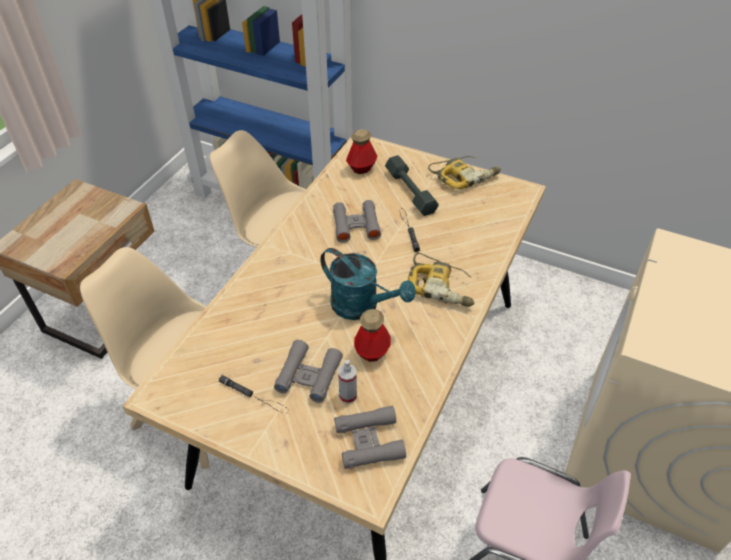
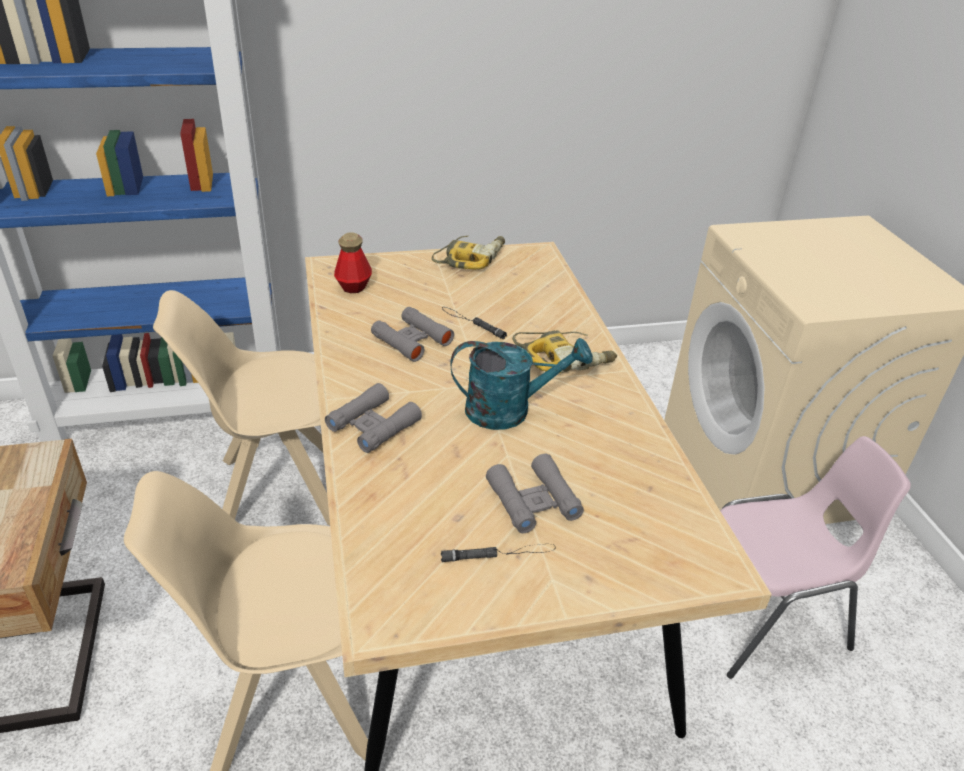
camera: 40 degrees left, 10 degrees down
grey binoculars [334,406,406,469] -> grey binoculars moved to [325,383,422,453]
spray bottle [338,360,357,404] -> none
bottle [354,309,391,362] -> none
grey dumbbell [385,155,439,216] -> none

